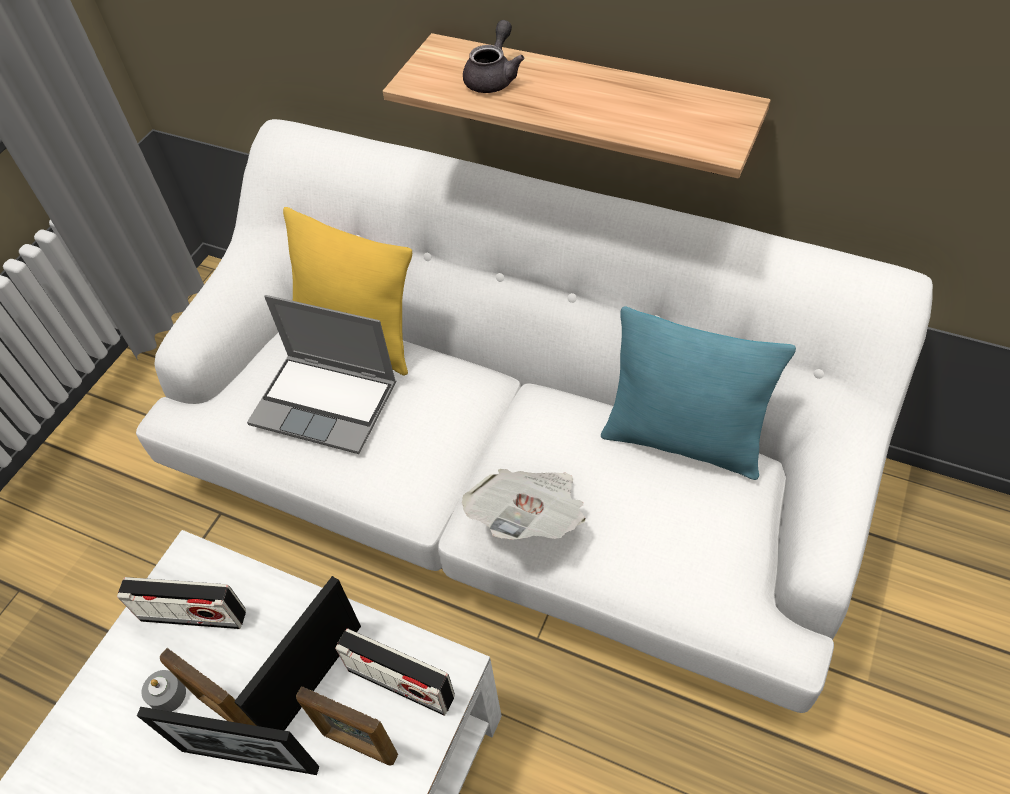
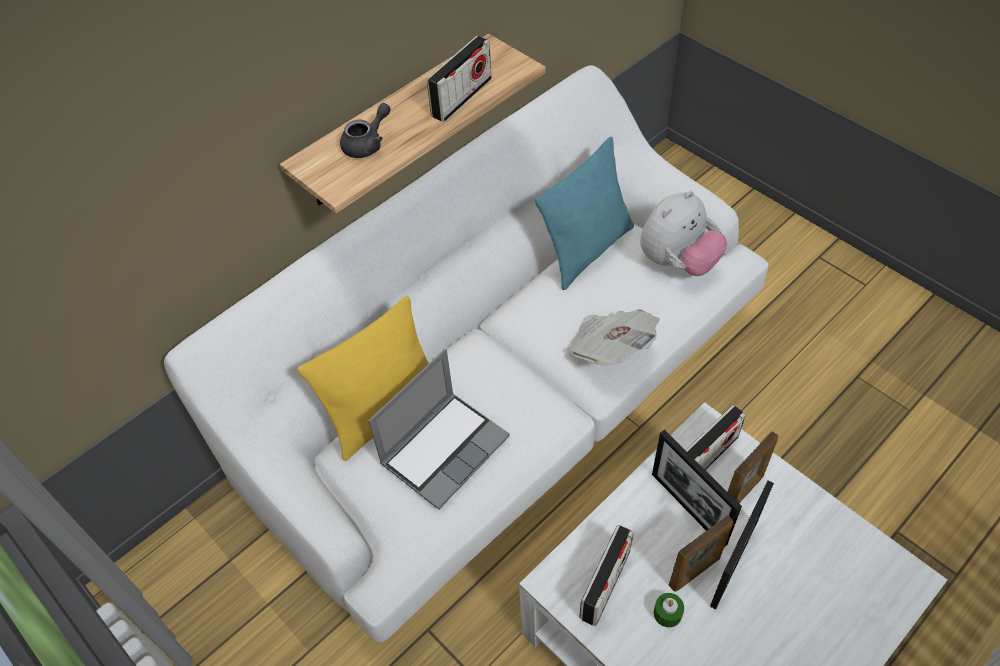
camera: 70 degrees left, 0 degrees up
grey candle [142,670,186,712] -> green candle [654,593,684,627]
grey teapot [463,20,524,93] -> grey teapot turned 90 degrees clockwise [340,103,391,158]
none -> radio [427,36,492,122]
none -> plush toy [640,190,727,276]

